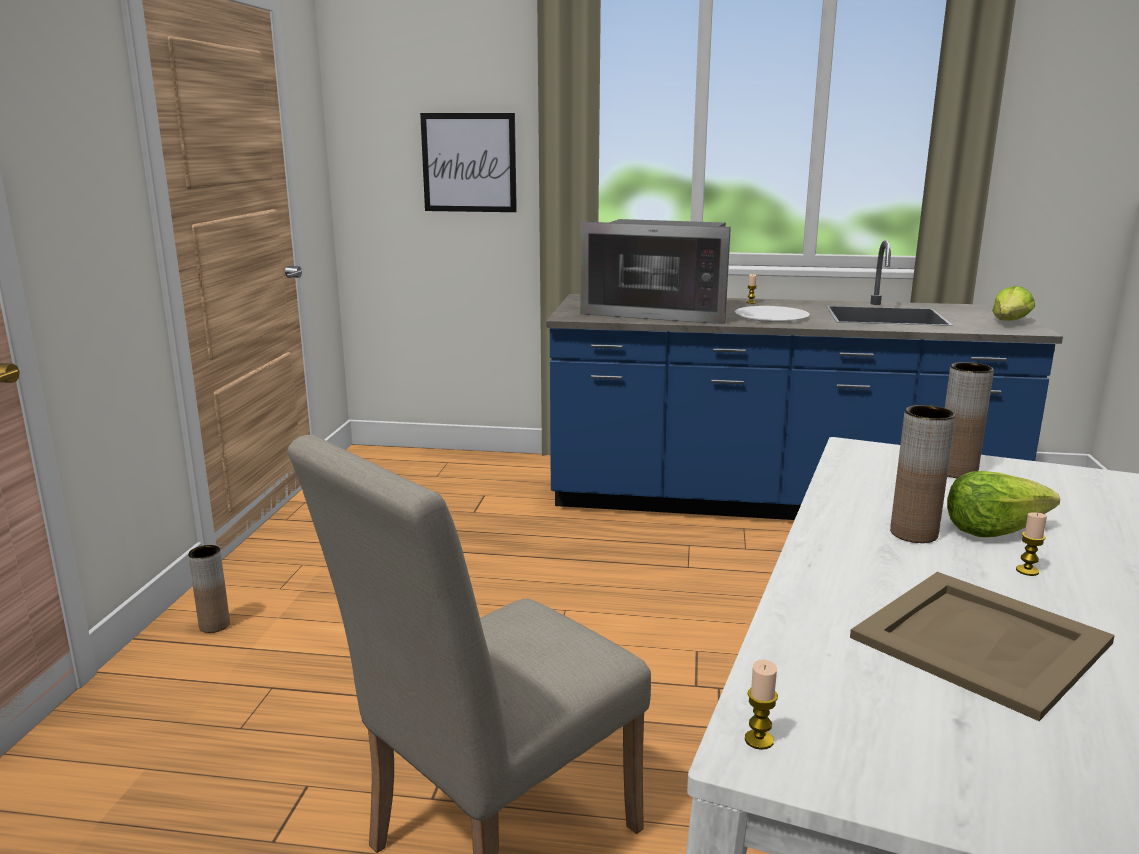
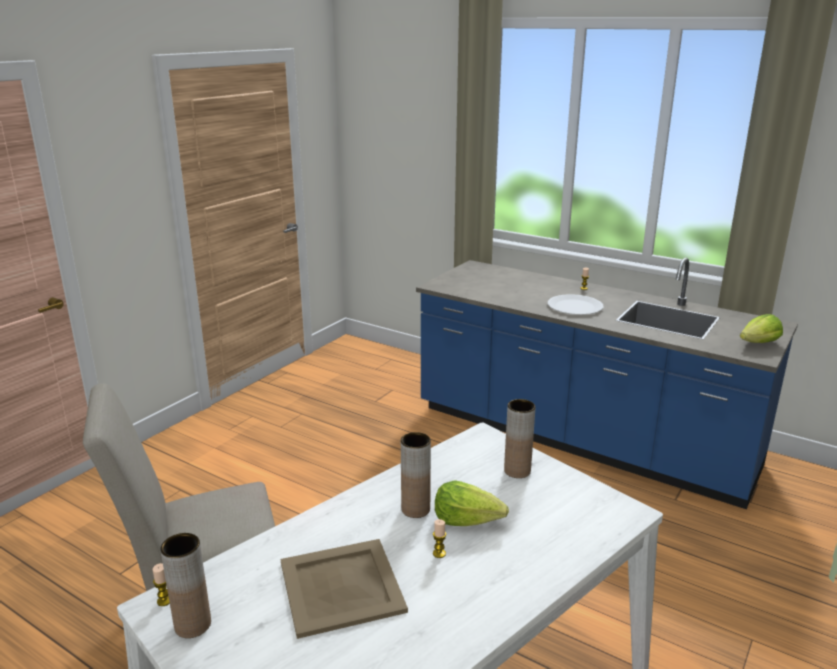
camera: 25 degrees right, 5 degrees up
brown vase [188,545,230,633] -> brown vase moved to [160,533,211,638]
picture [420,113,517,212] -> none
microwave [580,219,731,324] -> none

